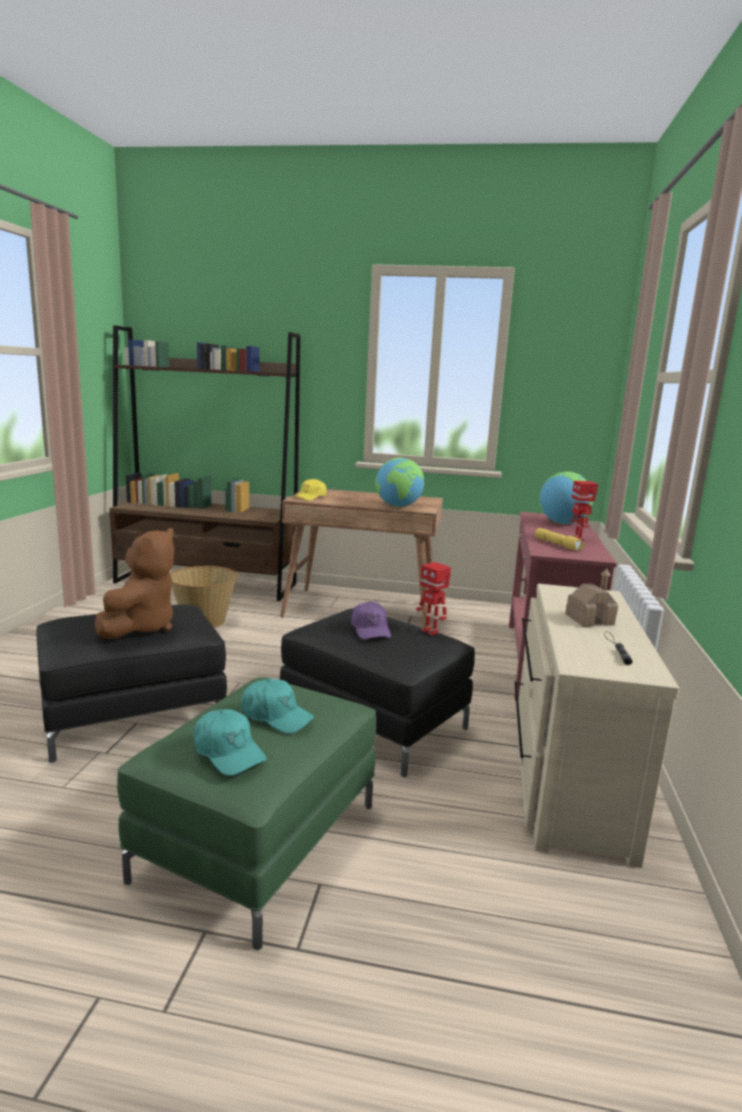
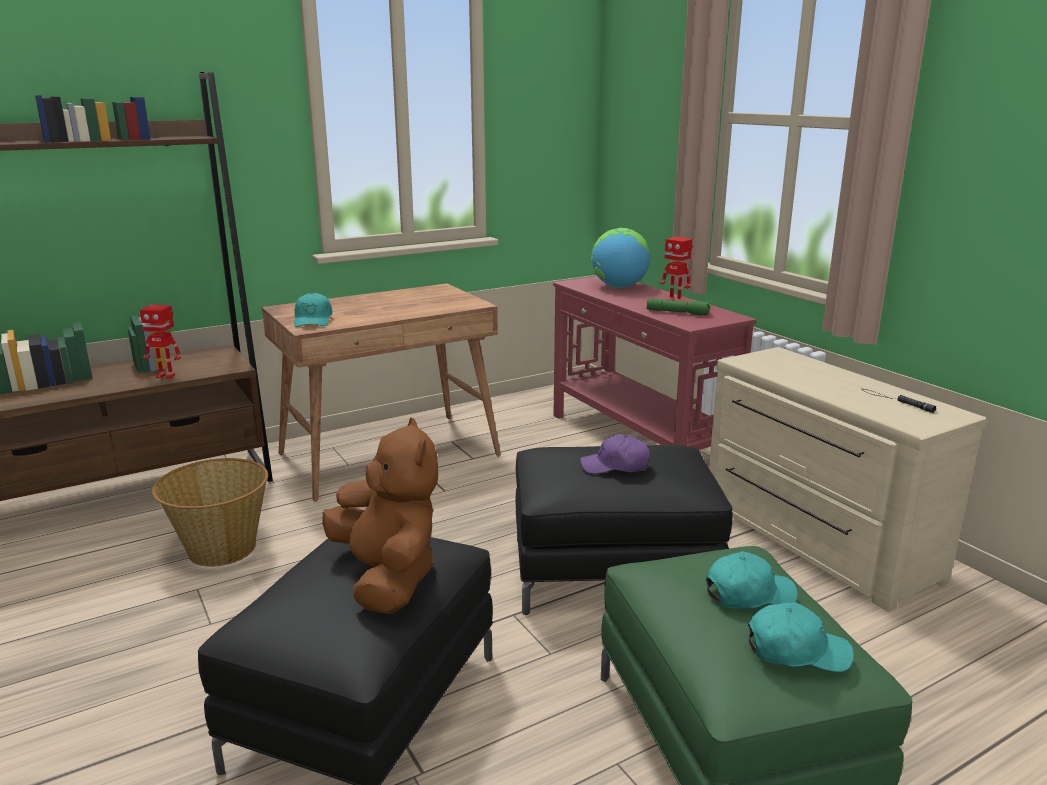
camera: 40 degrees left, 5 degrees up
yellow cap [293,478,327,501] -> turquoise cap [294,292,332,327]
purple cap [351,601,391,639] -> purple cap turned 150 degrees clockwise [580,434,650,474]
globe [376,457,424,507] -> none
toy robot [416,562,451,635] -> toy robot moved to [140,305,181,379]
yellow flashlight [535,528,584,551] -> green flashlight [646,298,710,315]
toy house [565,568,618,627] -> none

